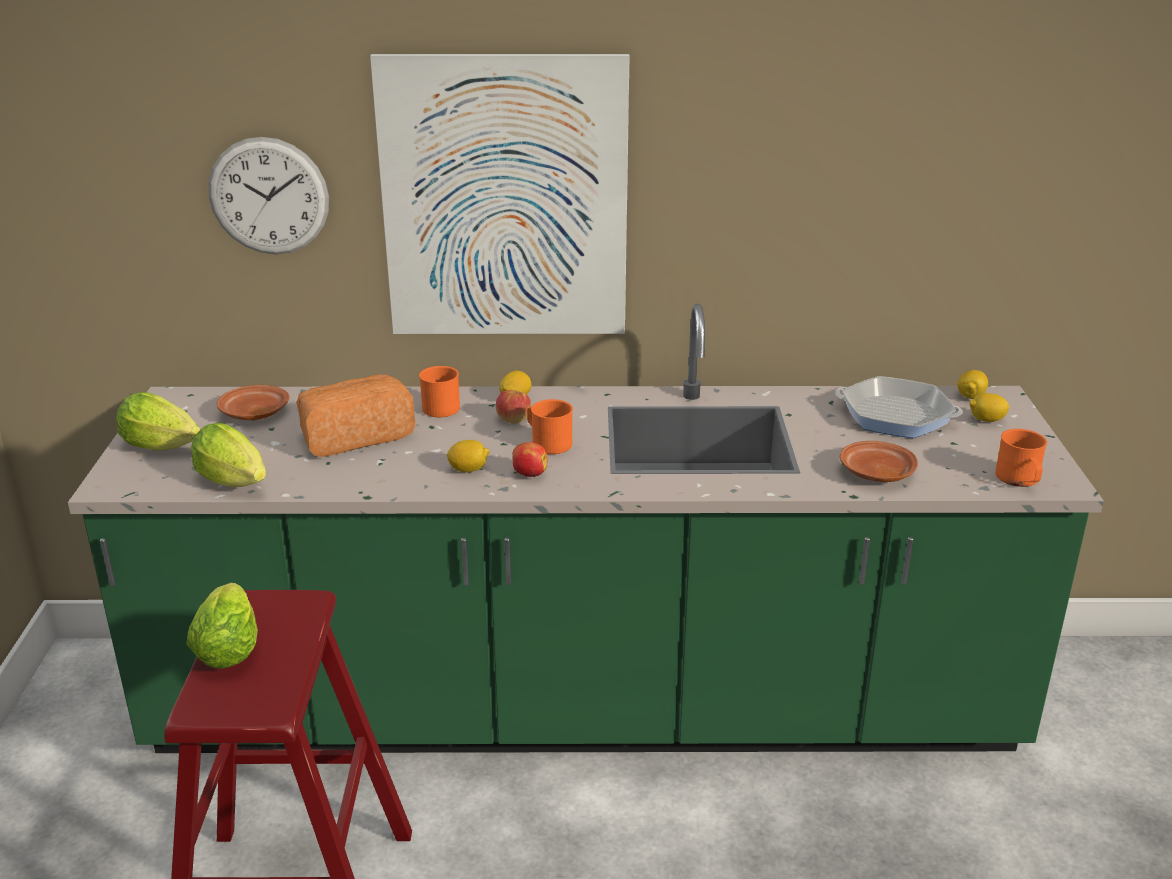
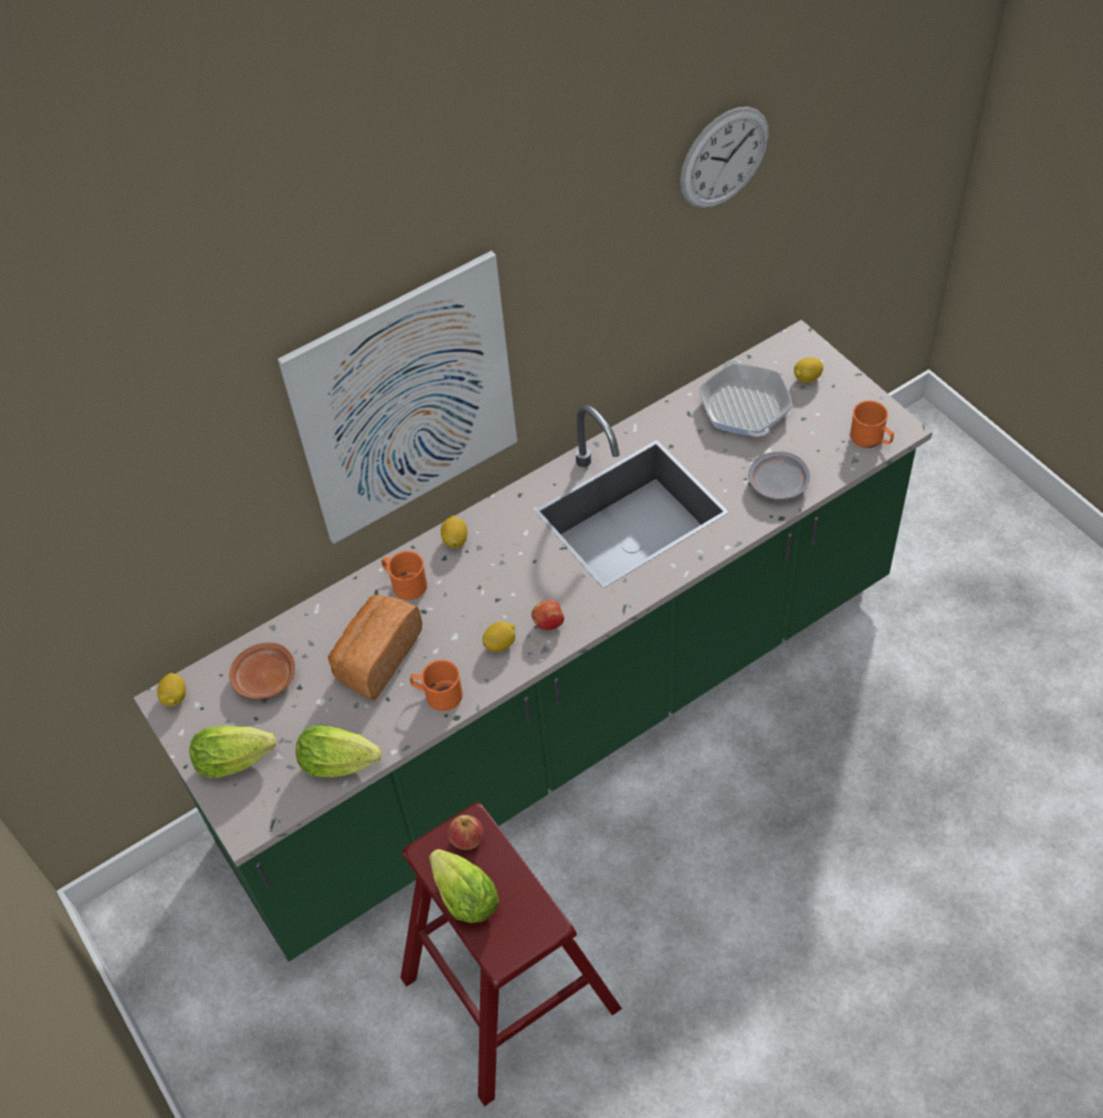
camera: 30 degrees left, 25 degrees up
wall clock [208,137,329,254] -> wall clock moved to [680,107,769,208]
apple [496,390,531,424] -> apple moved to [448,815,483,850]
orange mug [527,399,573,454] -> orange mug moved to [410,660,463,711]
frying pan [835,376,963,438] -> frying pan turned 90 degrees counterclockwise [699,360,793,437]
brown plate [840,441,918,482] -> grey plate [748,451,810,500]
lemon [957,370,988,399] -> lemon moved to [157,673,186,707]

